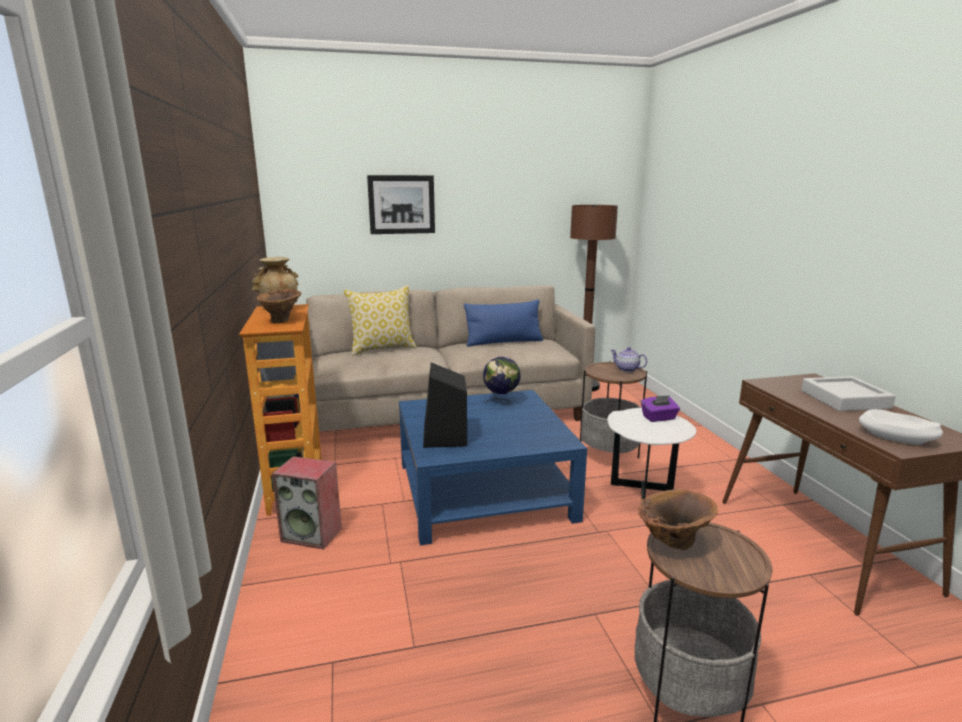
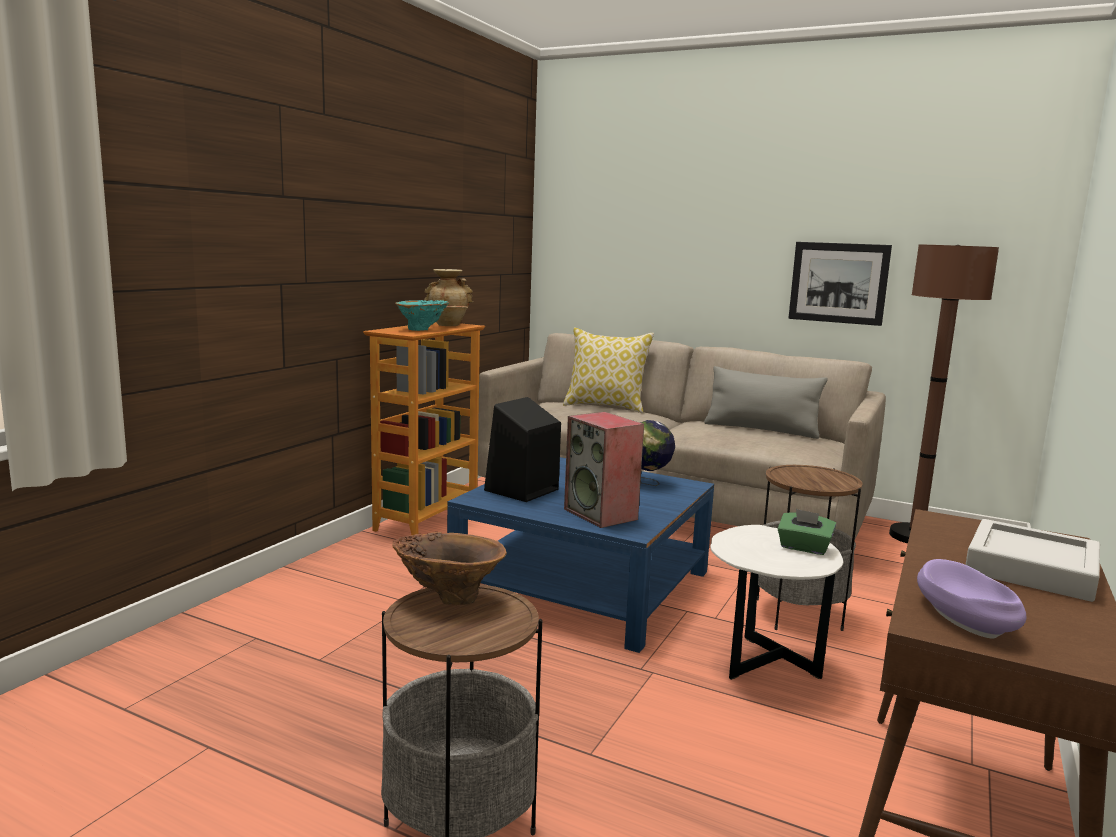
camera: 40 degrees right, 5 degrees down
brown vase [257,289,302,323] -> turquoise vase [395,300,449,331]
speaker [272,456,342,549] -> speaker moved to [564,412,644,528]
picture [367,175,435,234] -> picture moved to [788,242,892,326]
blue pillow [464,300,543,346] -> grey pillow [704,366,828,439]
teapot [611,347,647,372] -> none
purple tissue box [641,395,680,422] -> green tissue box [778,509,836,555]
white bowl [859,409,943,445] -> purple bowl [917,559,1026,639]

